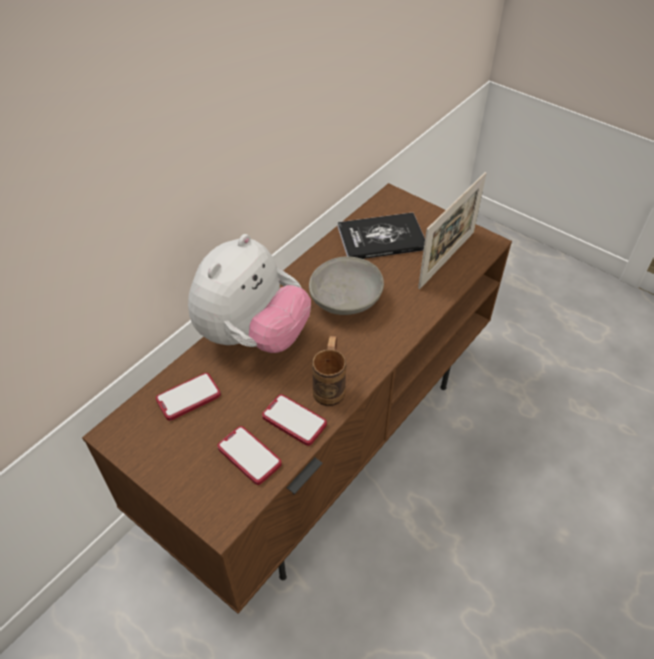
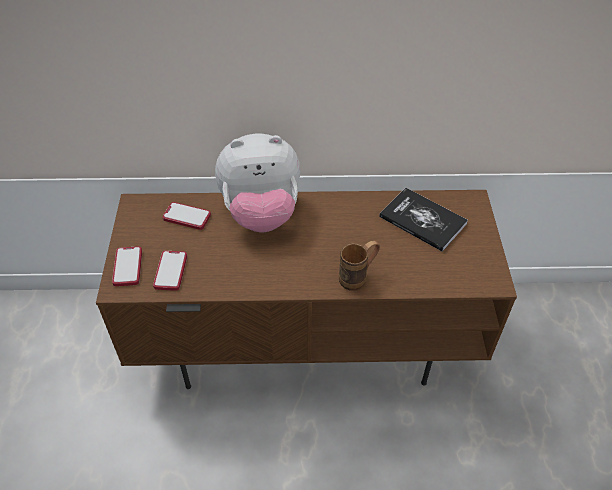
camera: 50 degrees right, 0 degrees up
phone [262,394,327,446] -> phone moved to [112,246,142,286]
grey bowl [309,256,384,315] -> none
brown mug [312,336,346,406] -> brown mug moved to [339,241,380,291]
picture frame [418,172,486,289] -> none

